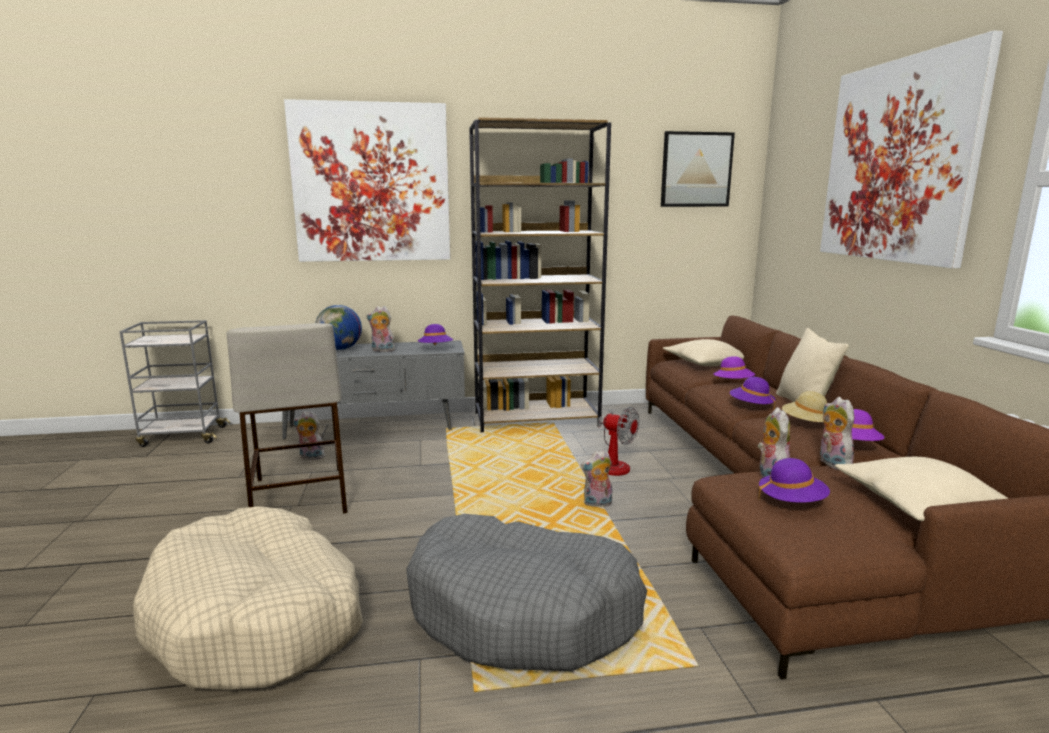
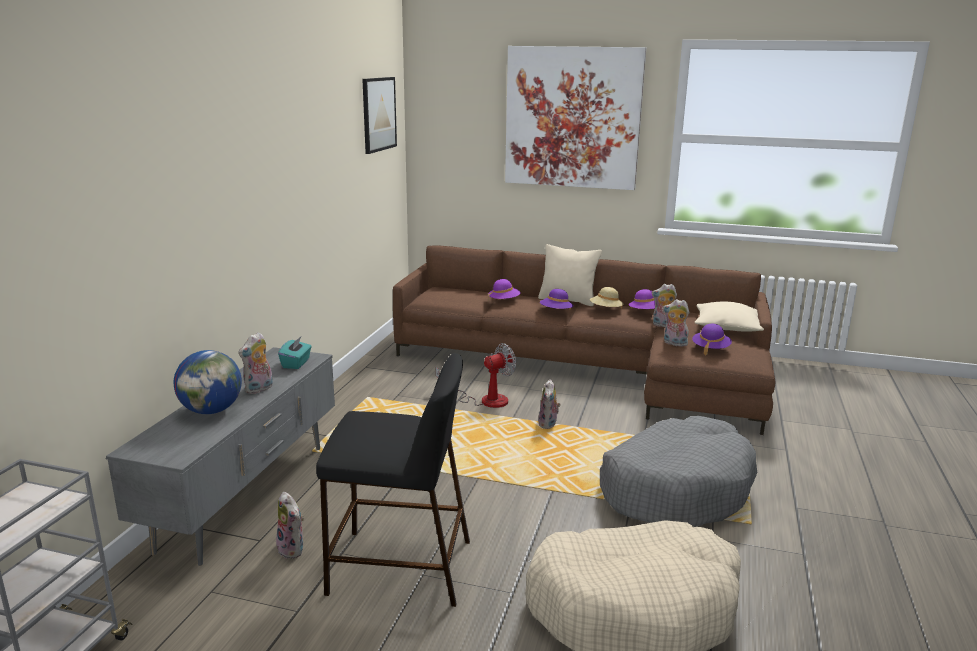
camera: 65 degrees left, 5 degrees up
beige stool [227,323,347,514] -> black stool [316,353,470,607]
picture [284,99,451,262] -> none
plush toy [293,411,325,460] -> plush toy turned 75 degrees counterclockwise [276,492,304,559]
purple hat [418,324,453,345] -> turquoise tissue box [278,337,312,369]
brown bookcase [469,117,611,432] -> none
beige pillow [663,339,744,366] -> none

